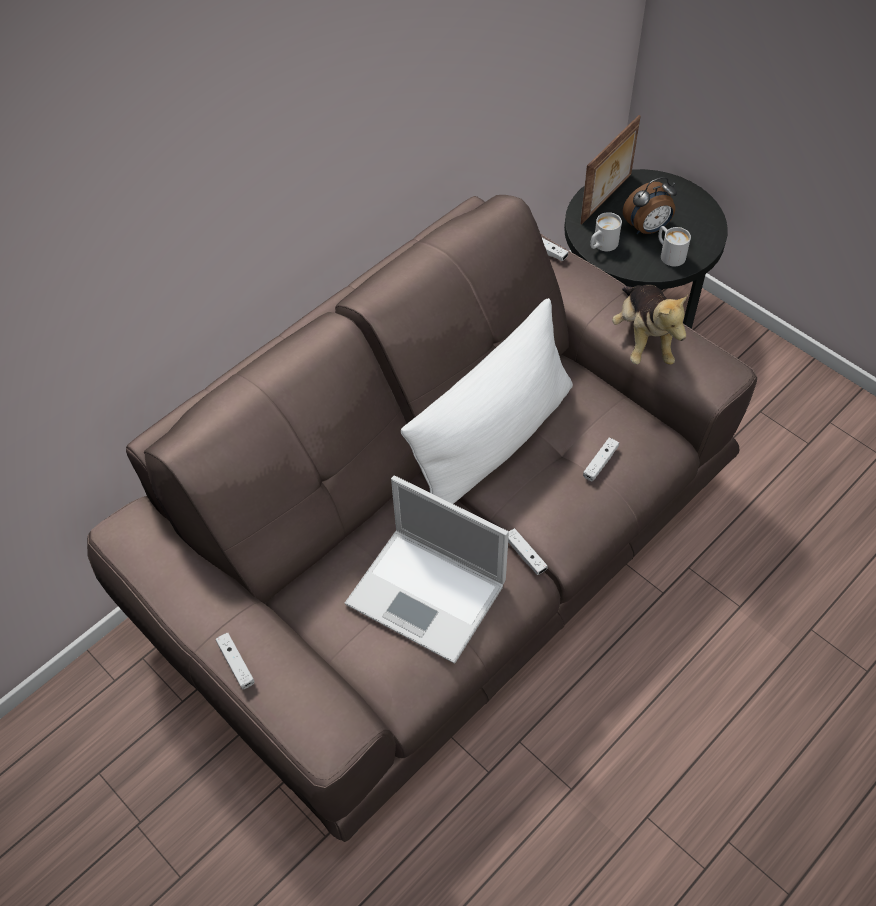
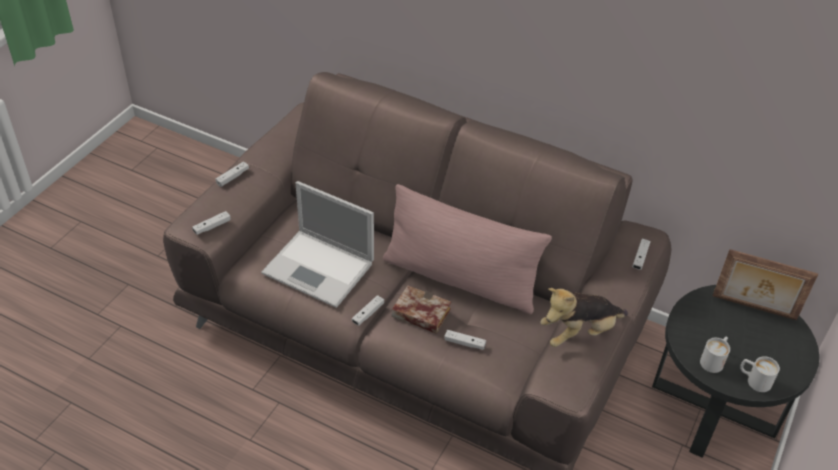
camera: 70 degrees right, 10 degrees down
laptop [345,475,509,663] -> laptop turned 75 degrees counterclockwise [261,181,374,308]
white pillow [401,298,573,504] -> pink pillow [383,184,552,315]
white mug [590,212,622,251] -> white mug moved to [740,356,780,392]
alarm clock [623,177,677,234] -> none
none -> white game controller [192,211,231,235]
none -> book [392,285,451,333]

